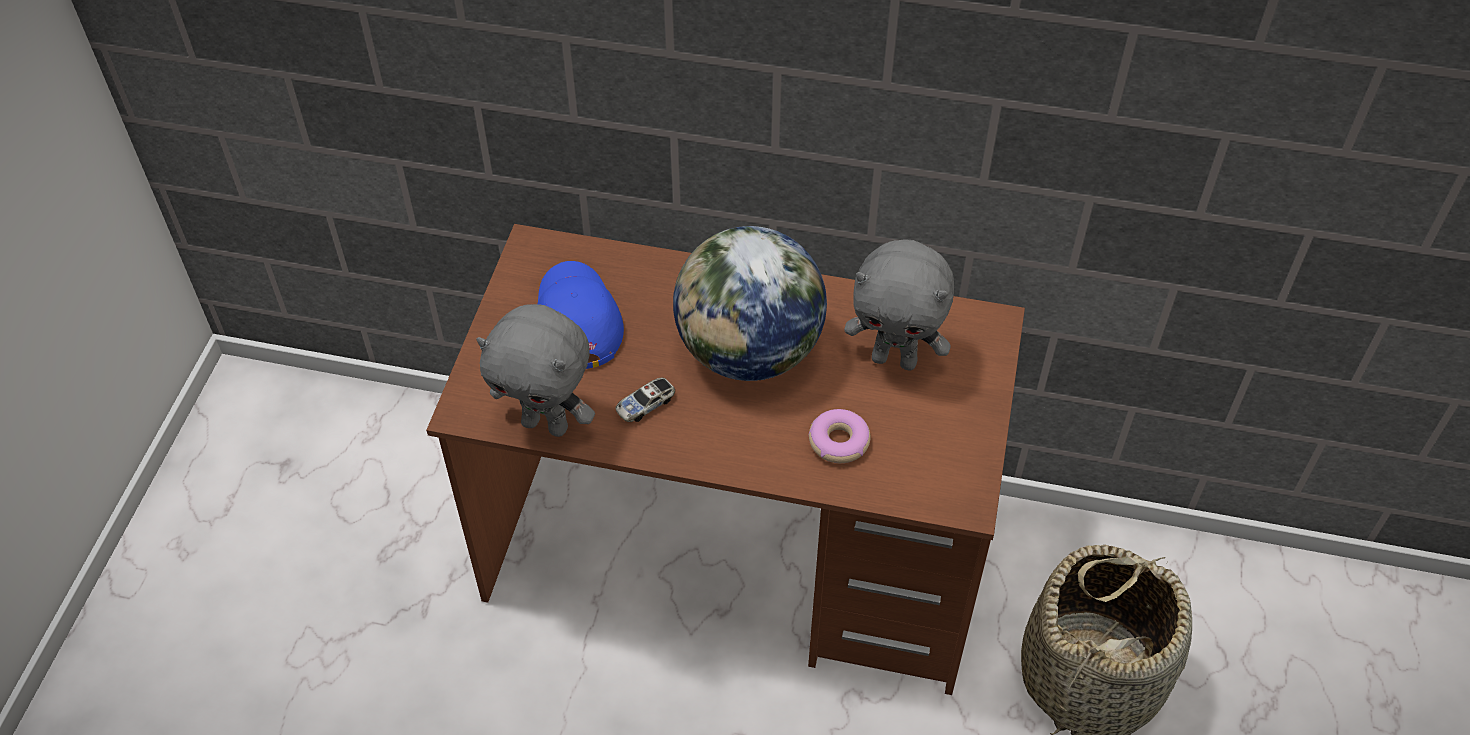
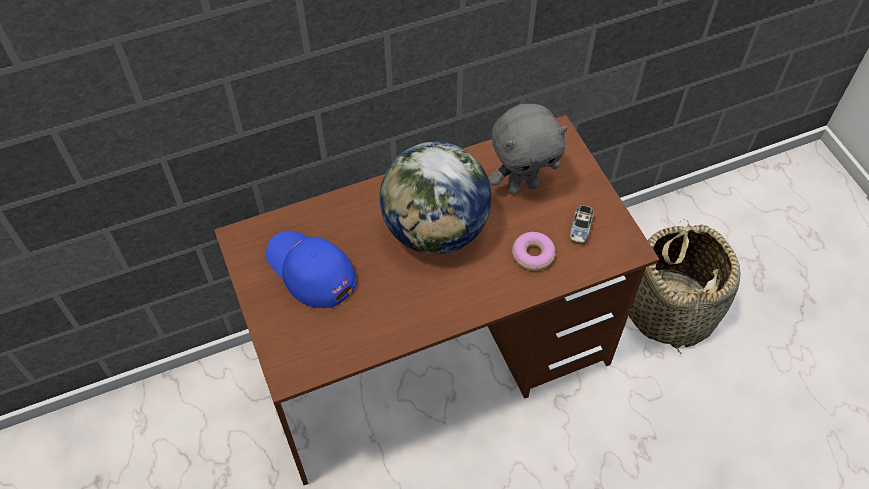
camera: 35 degrees left, 5 degrees up
grey plush toy [476,304,595,437] -> none
toy car [615,378,675,422] -> toy car moved to [569,205,594,243]

